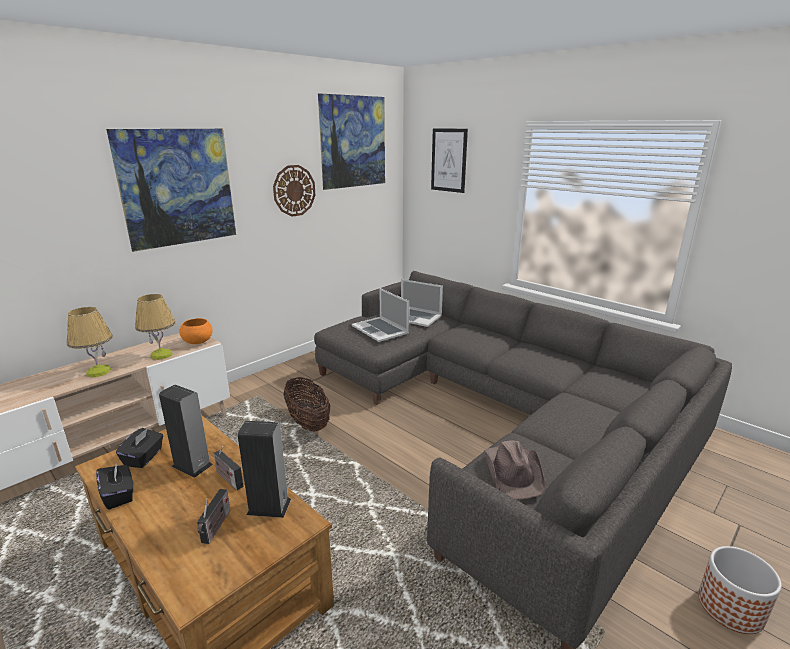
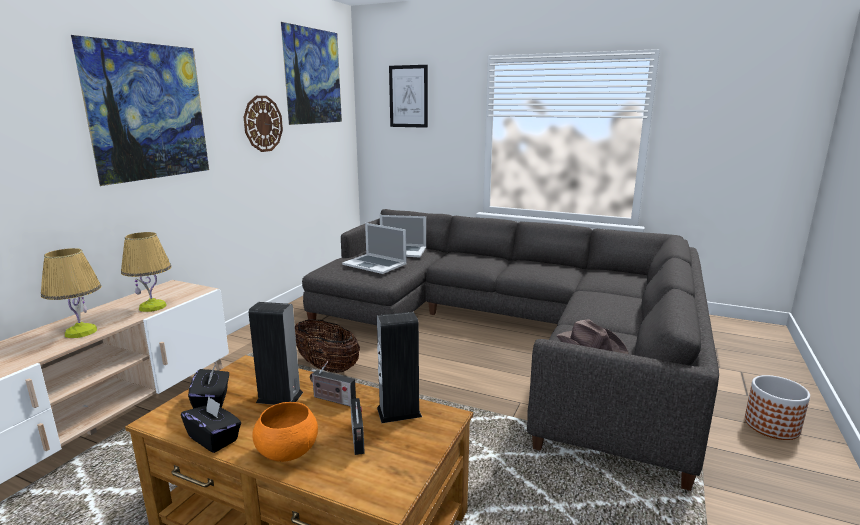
camera: 20 degrees left, 5 degrees down
orange bowl [179,318,213,344] -> orange bowl moved to [252,402,318,462]

